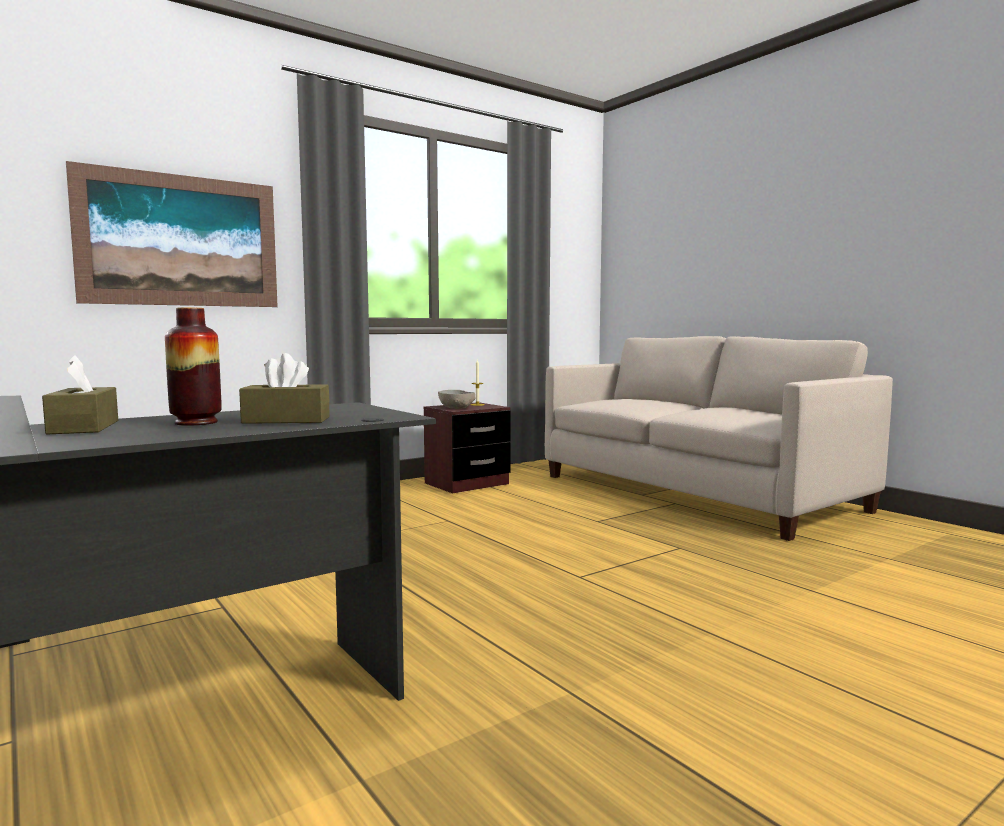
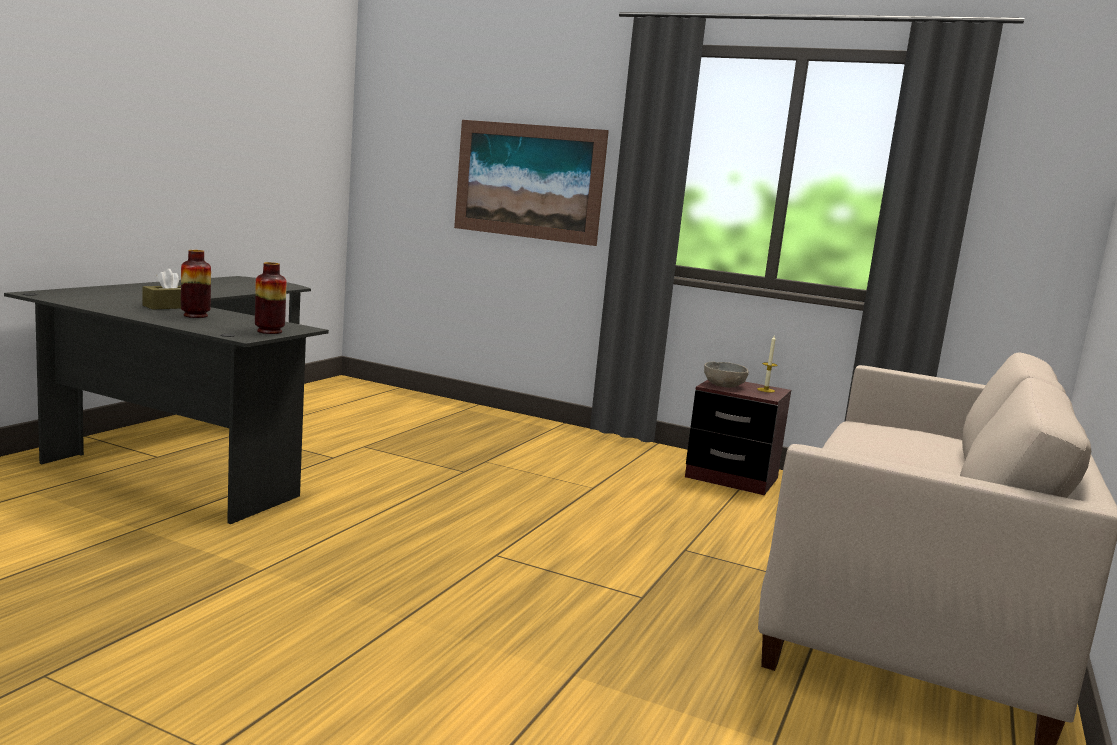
camera: 60 degrees right, 5 degrees up
brown tissue box [239,353,330,424] -> none
none -> vase [255,262,286,334]

